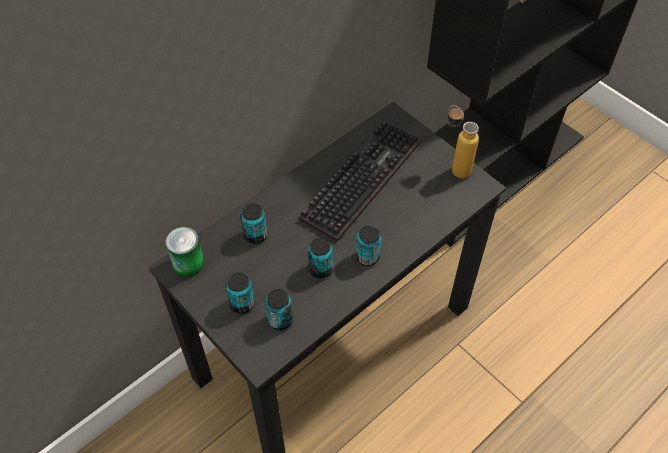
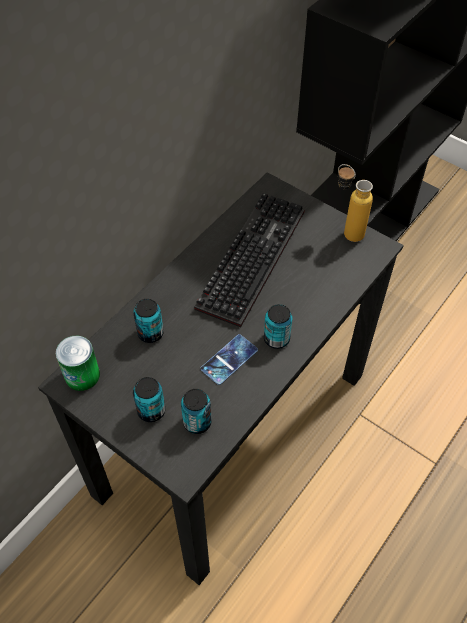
camera: 10 degrees left, 0 degrees up
can [308,238,333,278] -> phone [201,334,258,385]

